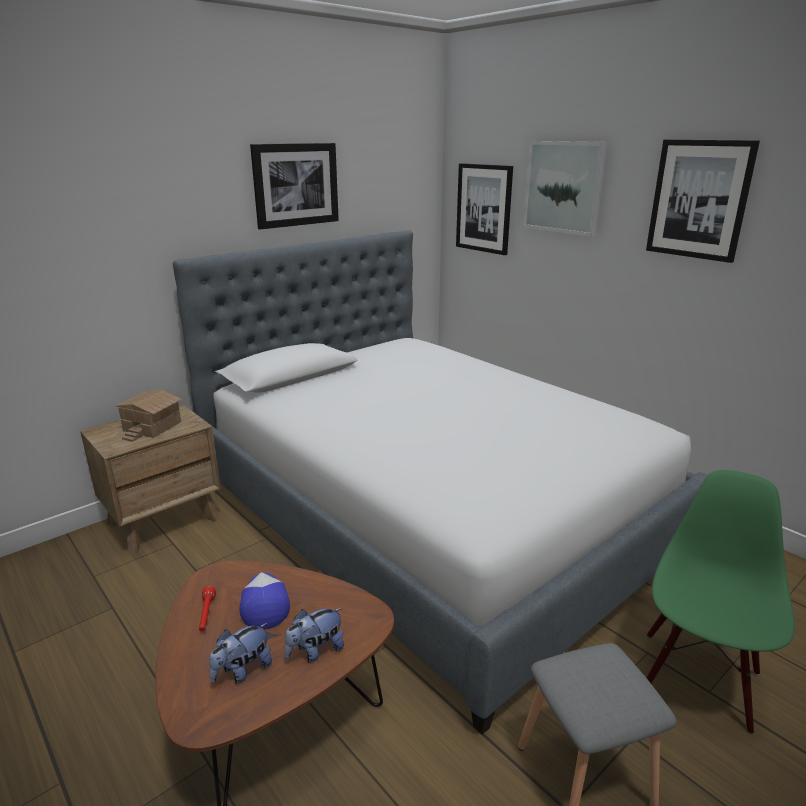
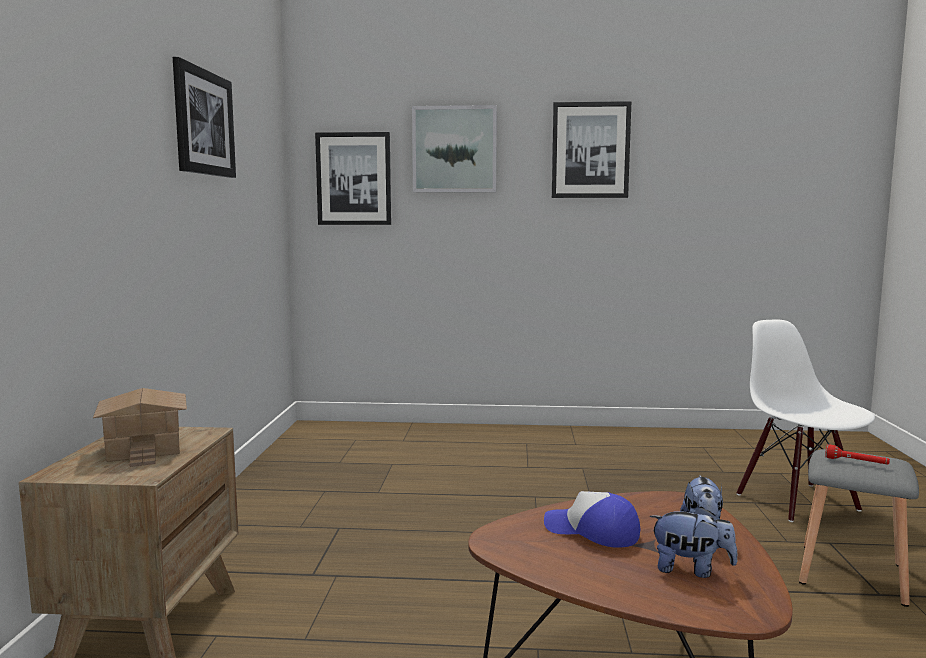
camera: 45 degrees left, 15 degrees down
bed [173,230,708,735] -> none
red flashlight [199,586,216,632] -> red flashlight moved to [825,444,890,465]
plush toy [209,623,272,684] -> plush toy turned 75 degrees counterclockwise [650,506,737,578]
green chair [647,470,795,734] -> white chair [736,320,875,522]

